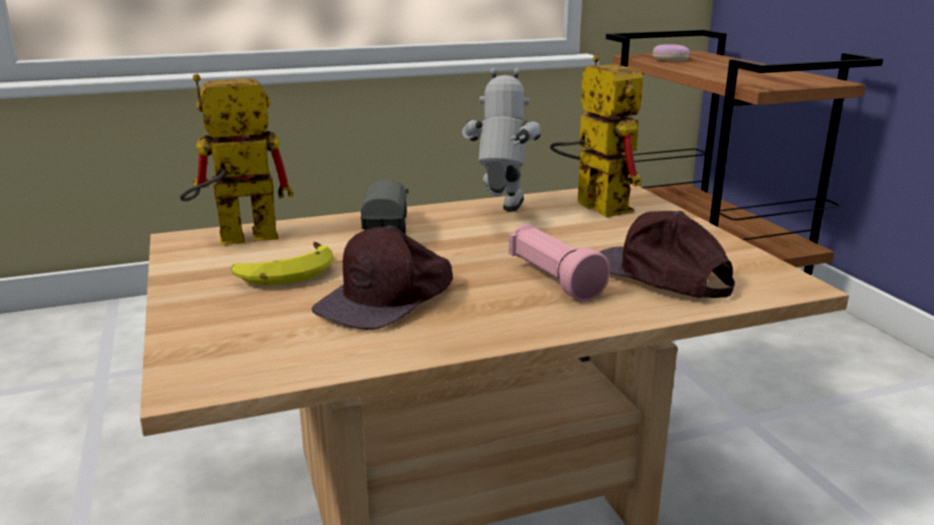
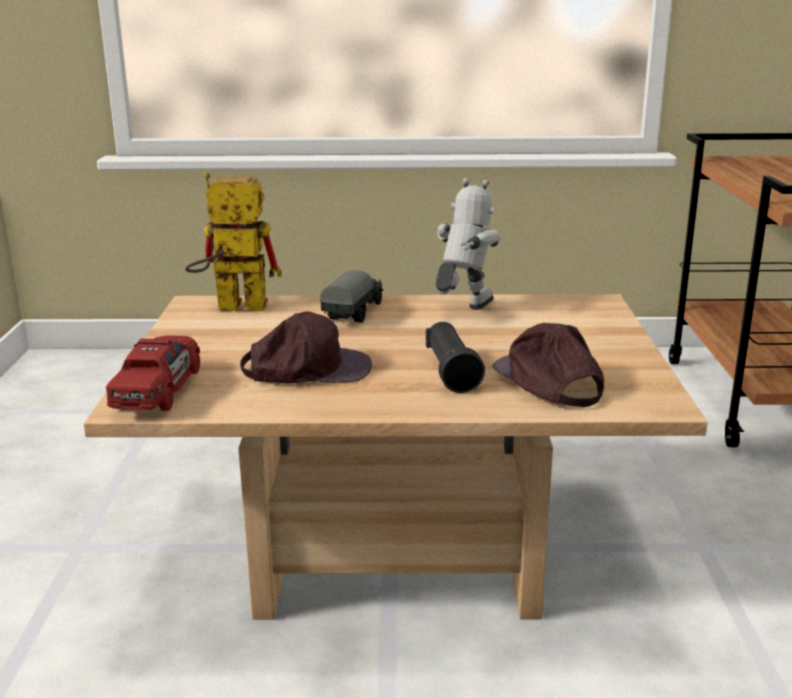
camera: 20 degrees right, 0 degrees up
banana [231,242,333,285] -> none
brown cap [312,225,453,330] -> brown cap turned 150 degrees counterclockwise [240,312,372,383]
pink flashlight [509,224,610,301] -> black flashlight [425,322,485,393]
toy robot [550,55,643,217] -> none
donut [653,44,690,61] -> none
none -> red toy car [106,336,200,411]

